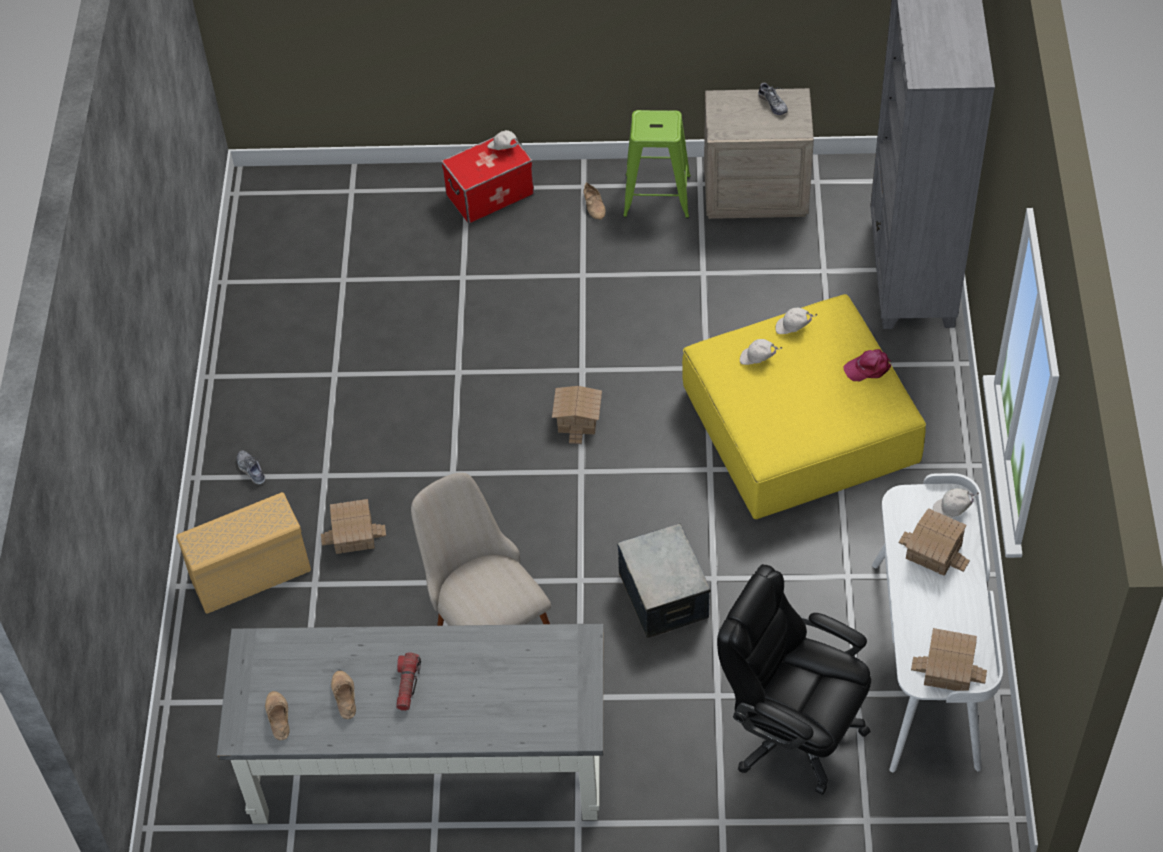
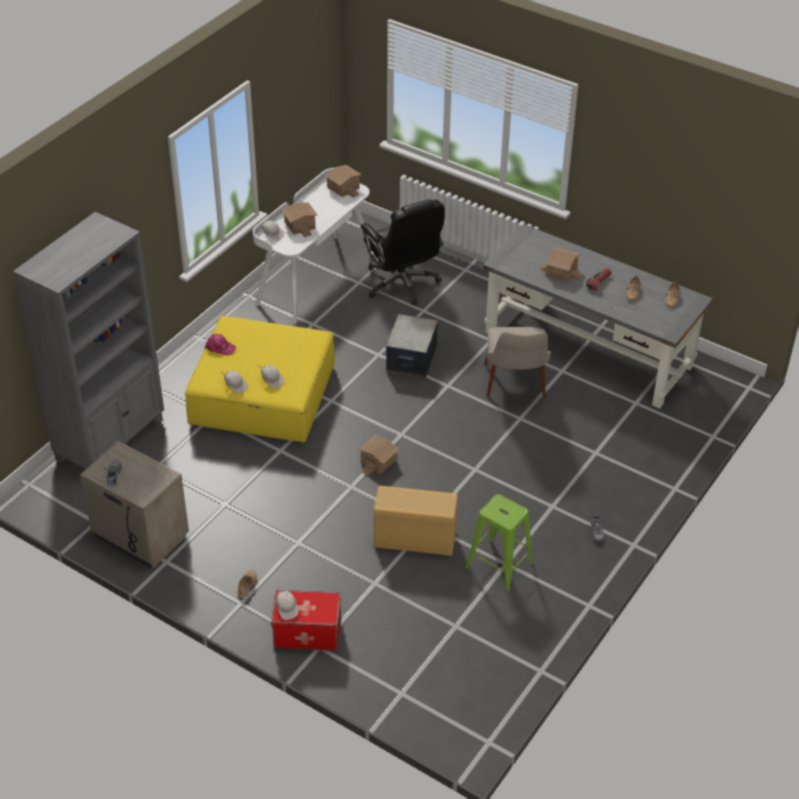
camera: 150 degrees left, 10 degrees down
beige storage box [176,492,311,614] -> beige storage box moved to [374,485,458,556]
toy house [321,499,386,554] -> toy house moved to [540,247,583,282]
green stool [623,110,691,219] -> green stool moved to [465,494,534,593]

